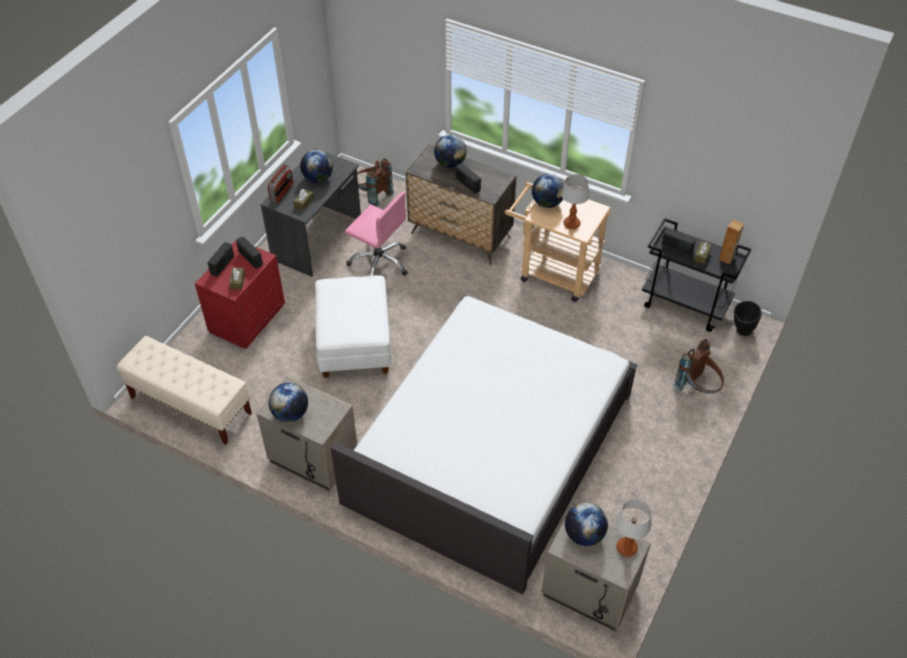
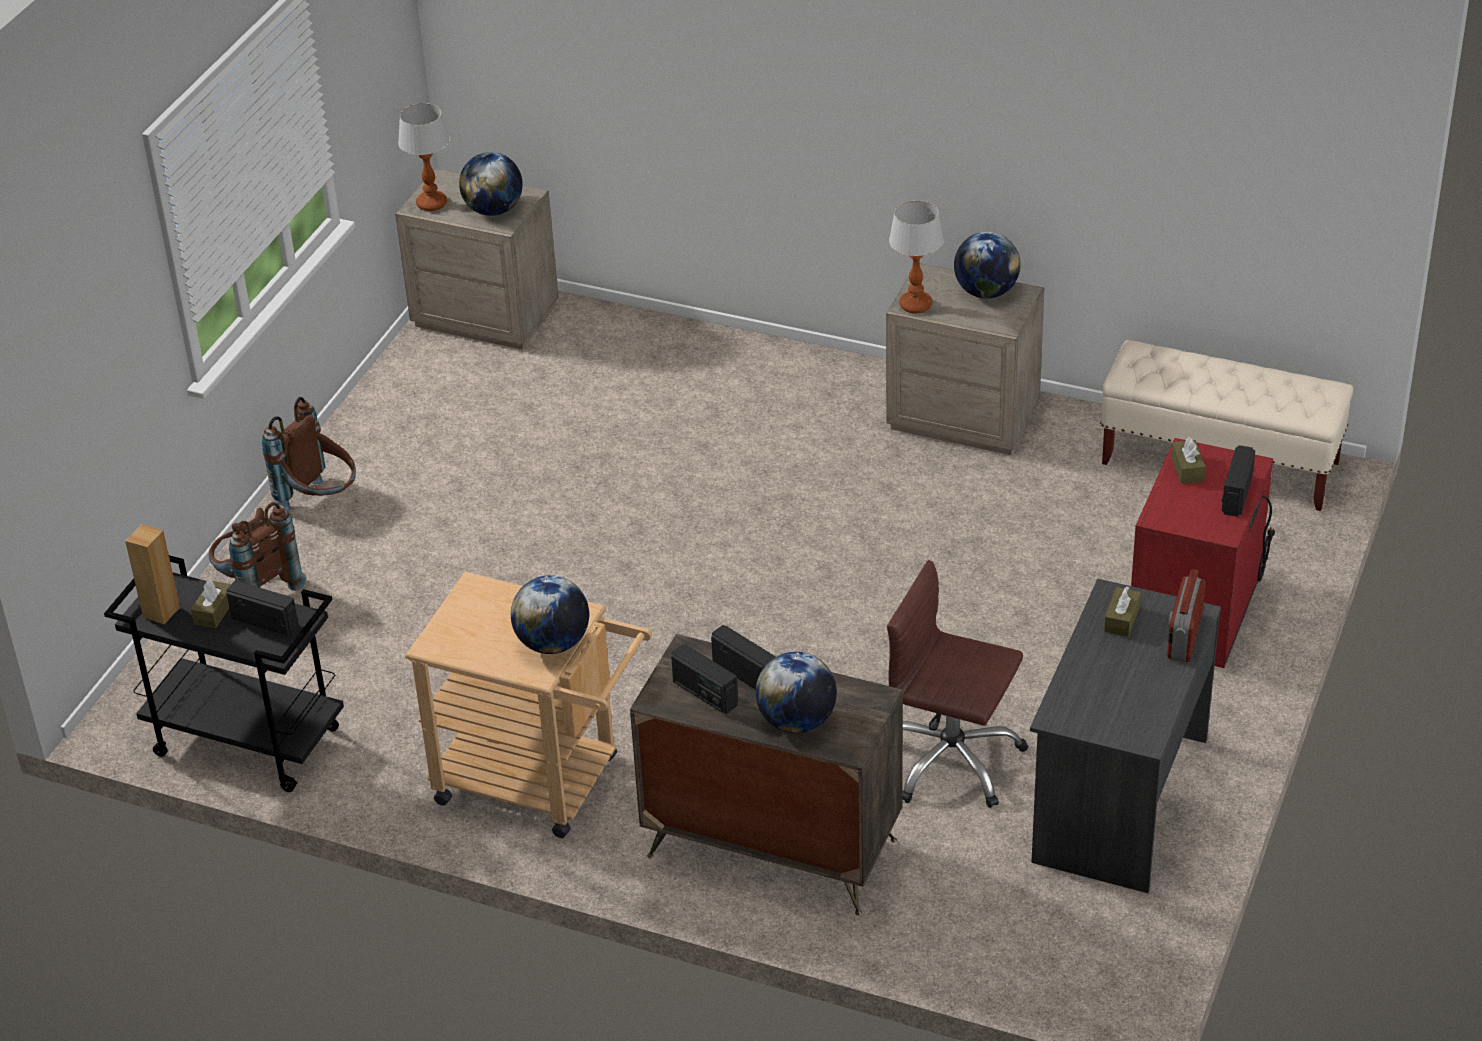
camera: 175 degrees right, 10 degrees down
radio [236,236,263,268] -> radio moved to [671,644,738,714]
globe [300,150,333,183] -> none
white ottoman [315,275,391,378] -> none
white bed [330,295,638,594] -> none
pink office chair [345,192,408,276] -> brown office chair [887,560,1028,808]
brown backpack [357,158,394,207] -> brown backpack moved to [262,397,356,511]
table lamp [561,174,590,229] -> table lamp moved to [889,200,944,314]
black vase [734,301,762,336] -> none

